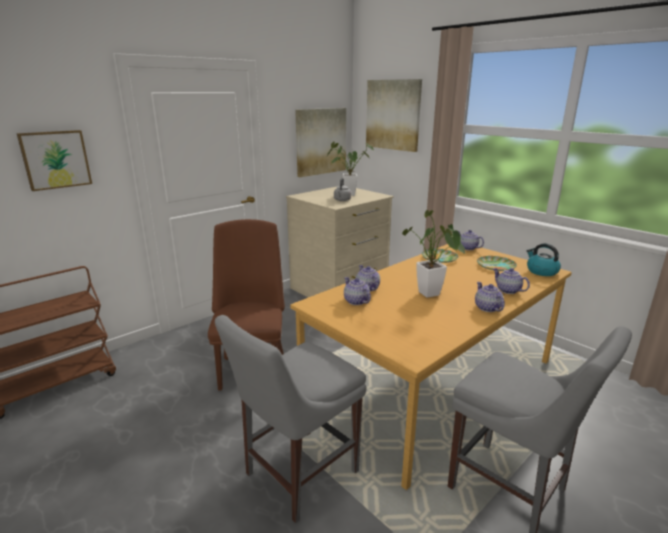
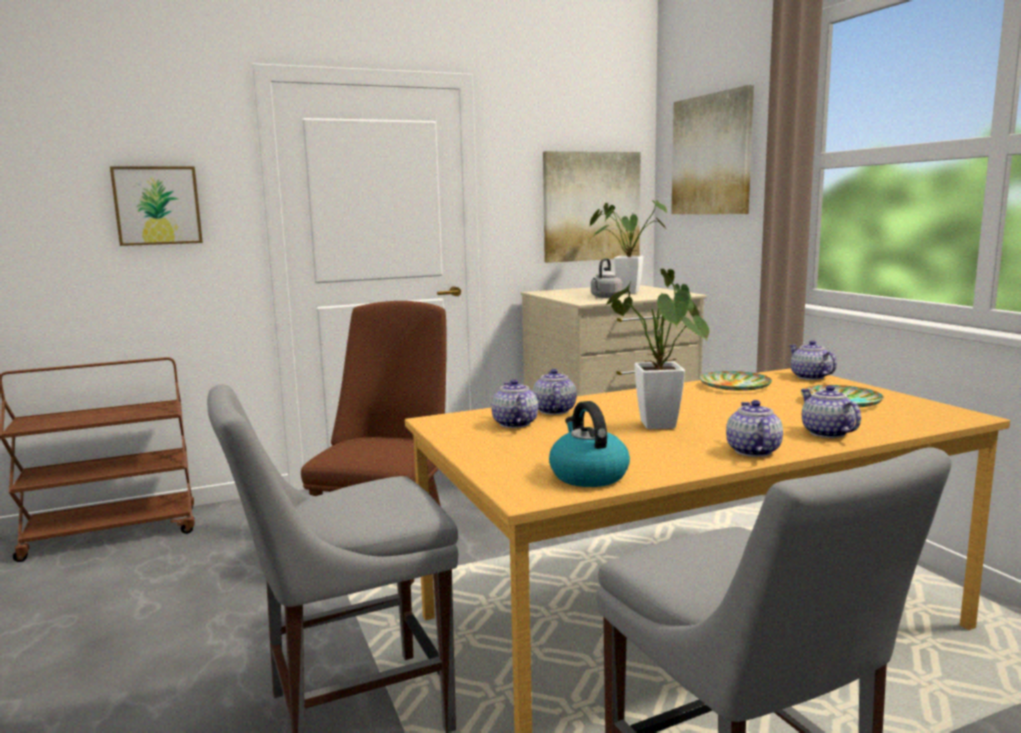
camera: 20 degrees right, 10 degrees down
kettle [527,243,561,276] -> kettle moved to [549,401,630,487]

